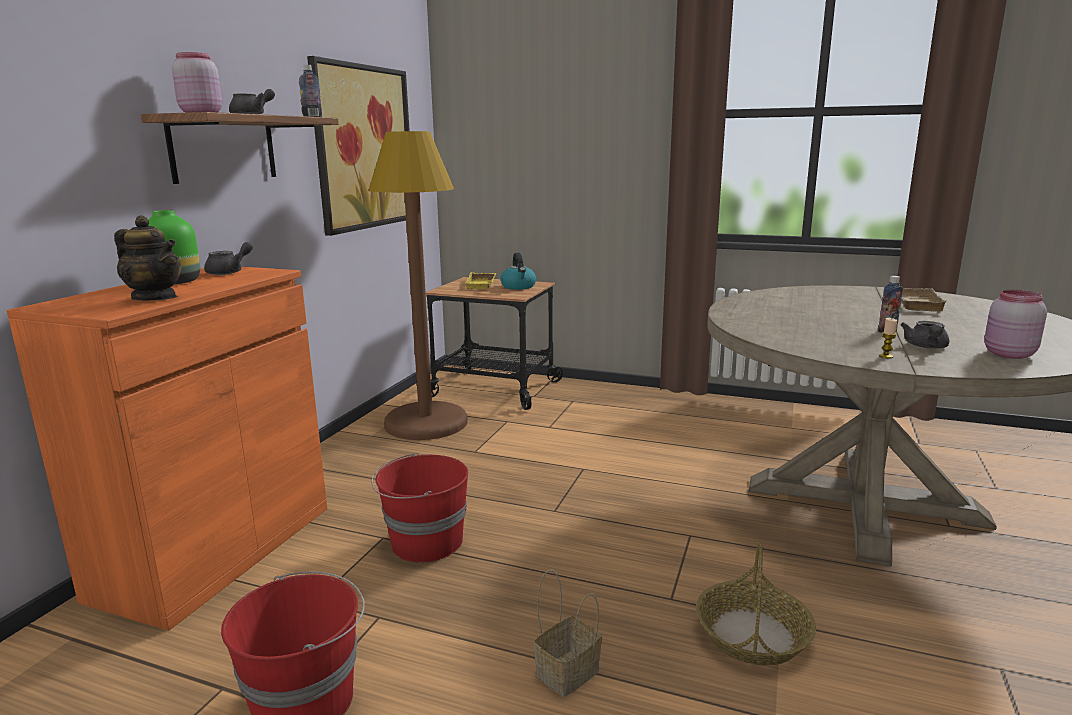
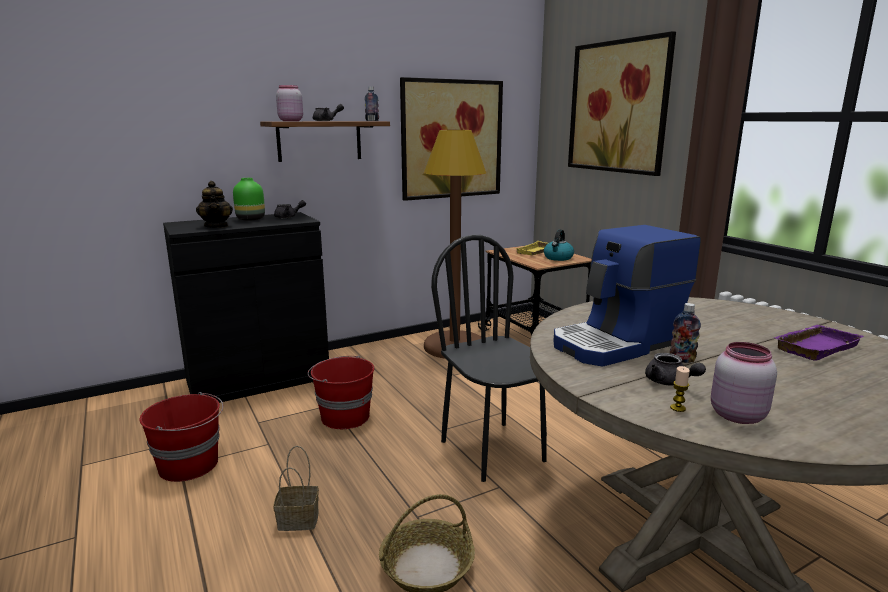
camera: 40 degrees right, 0 degrees up
orange cabinet [7,267,327,631] -> black cabinet [163,212,329,403]
candle [879,318,897,359] -> candle moved to [670,366,690,412]
beige tray [901,288,946,312] -> purple tray [772,325,864,361]
grey teapot [901,321,949,349] -> grey teapot turned 90 degrees counterclockwise [645,353,706,386]
none -> black chair [431,235,547,482]
none -> coffee machine [554,225,701,367]
none -> picture [568,31,676,176]

